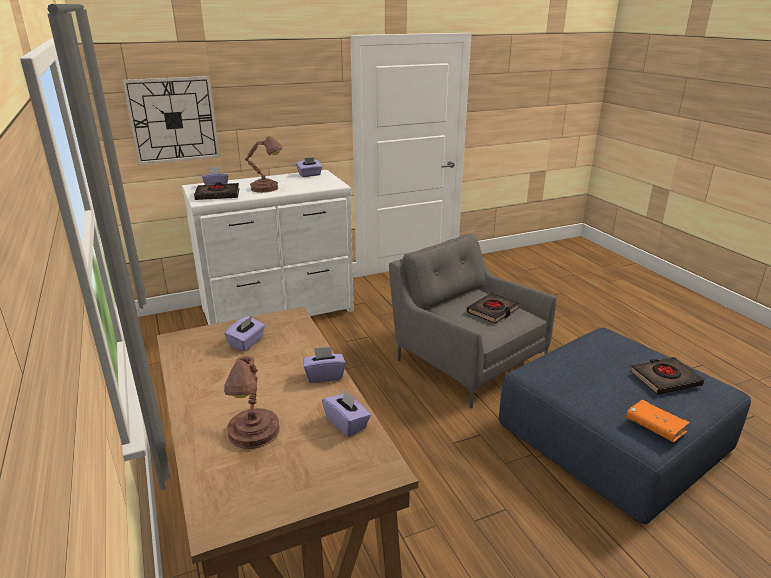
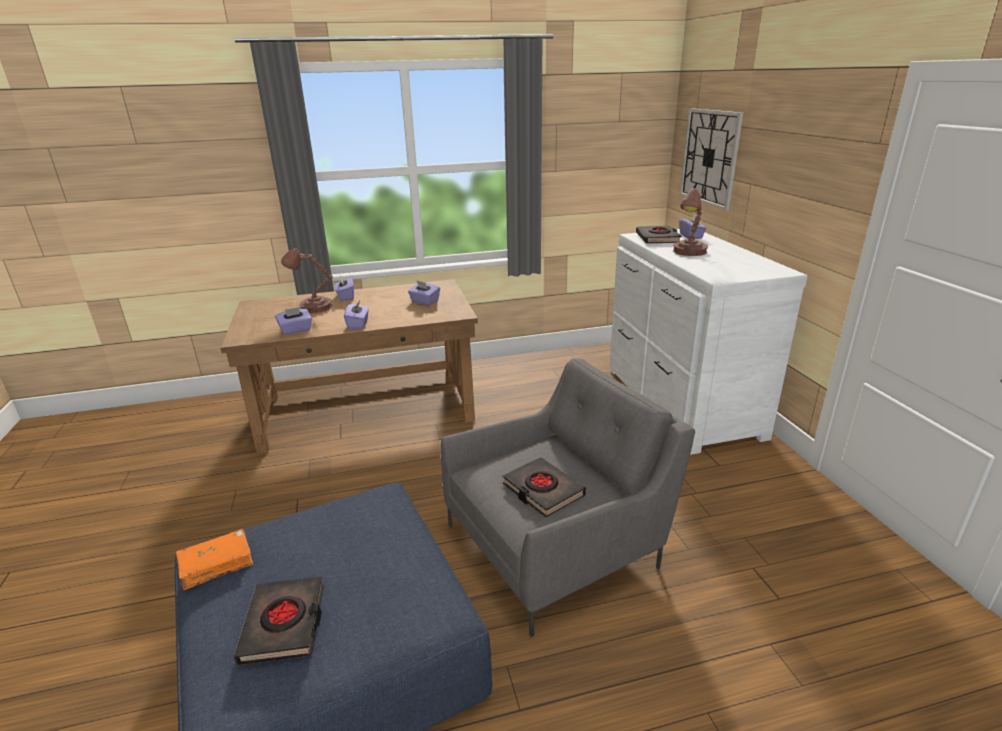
camera: 100 degrees right, 0 degrees up
purple tissue box [296,157,322,177] -> purple tissue box moved to [335,276,354,301]

